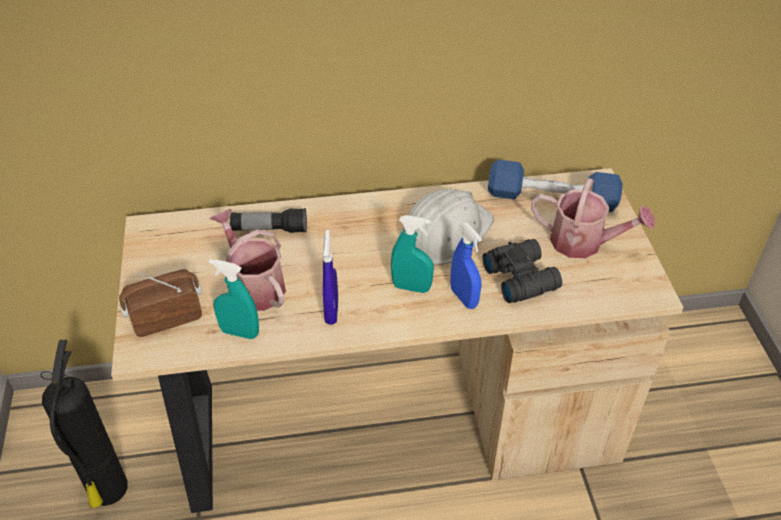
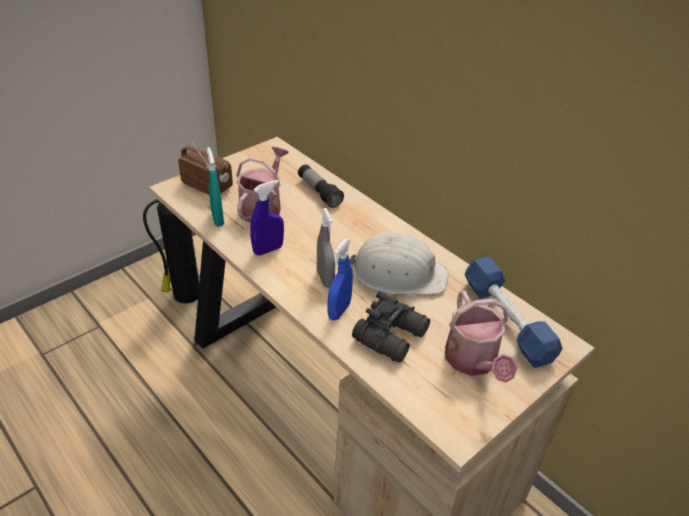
camera: 55 degrees right, 5 degrees down
turquoise spray bottle [391,215,434,293] -> grey spray bottle [317,208,335,288]

